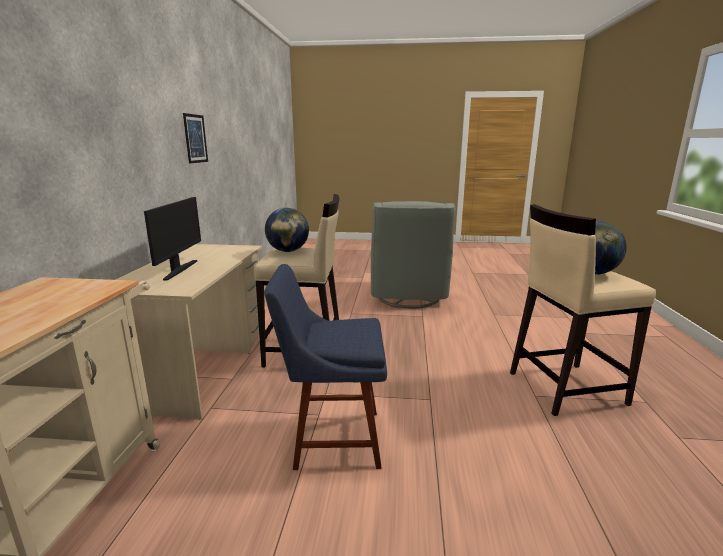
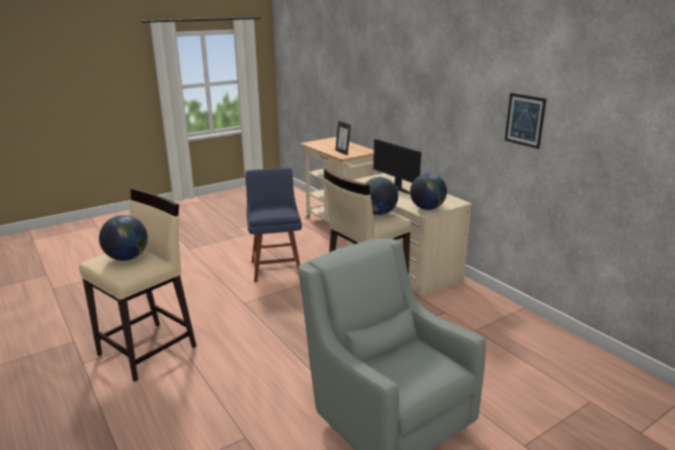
camera: 140 degrees right, 5 degrees up
blue chair [264,264,387,470] -> blue chair turned 60 degrees counterclockwise [245,168,302,282]
none -> picture frame [335,121,351,155]
none -> globe [410,173,447,210]

